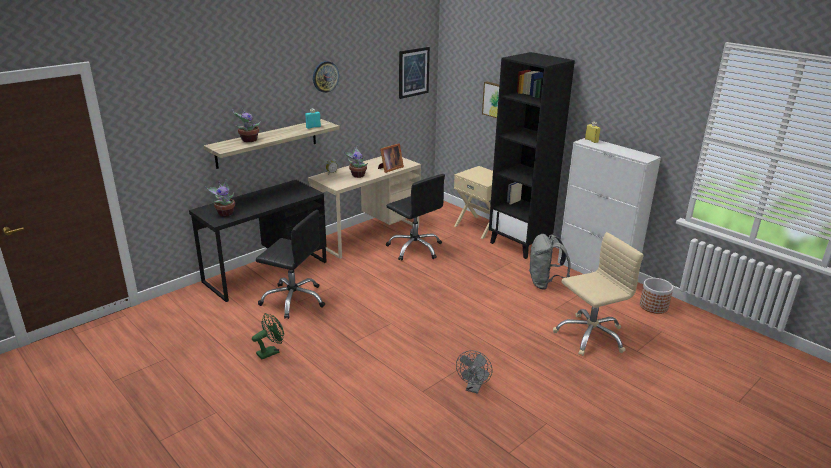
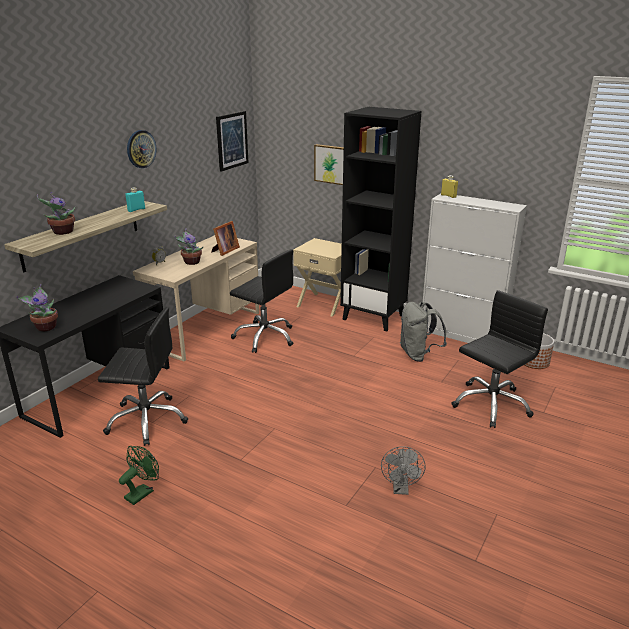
camera: 15 degrees left, 0 degrees up
beige office chair [553,232,644,356] -> black office chair [452,290,548,428]

